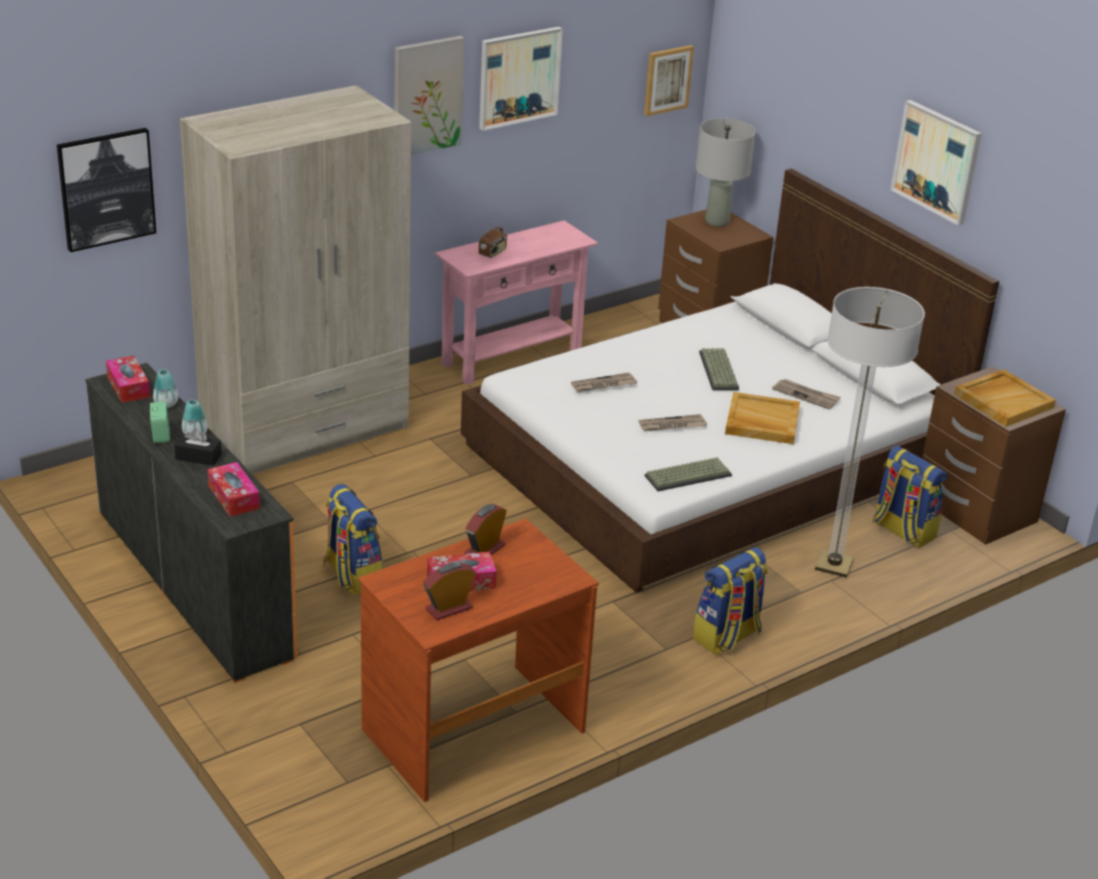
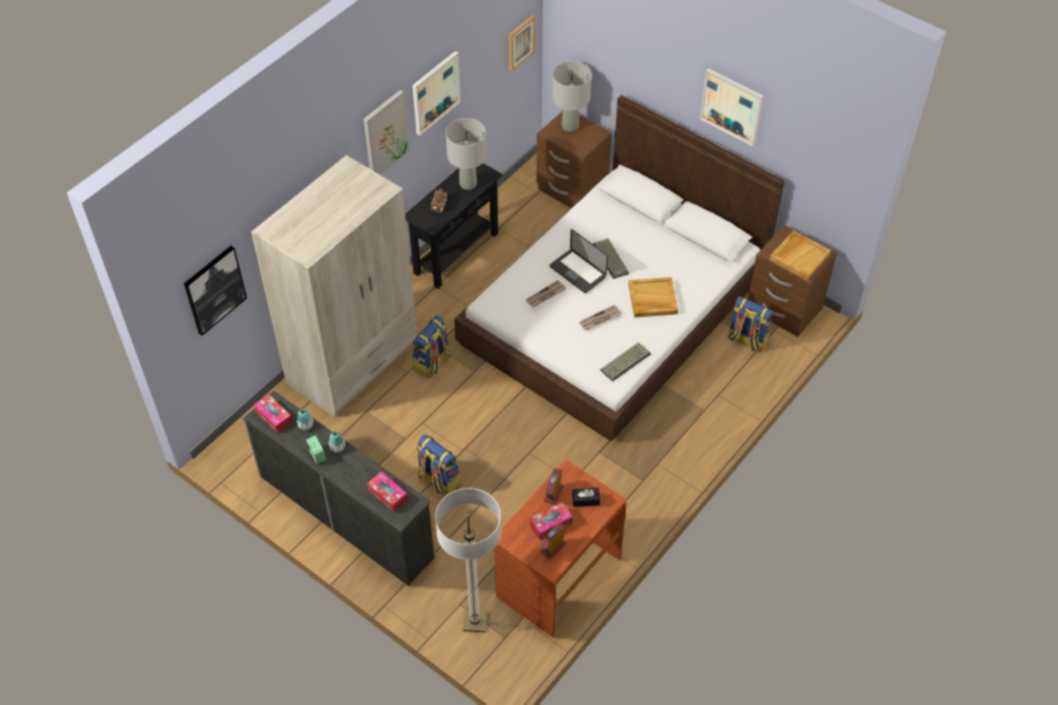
camera: 15 degrees left, 20 degrees up
black tissue box [174,428,222,466] -> black tissue box moved to [572,487,600,507]
pink console table [435,220,598,385] -> black console table [405,163,503,289]
backpack [693,547,768,655] -> backpack moved to [412,316,451,379]
newspaper [772,379,841,409] -> none
floor lamp [815,287,925,578] -> floor lamp moved to [435,488,501,632]
none -> grey table lamp [446,118,487,190]
none -> laptop [550,229,608,293]

